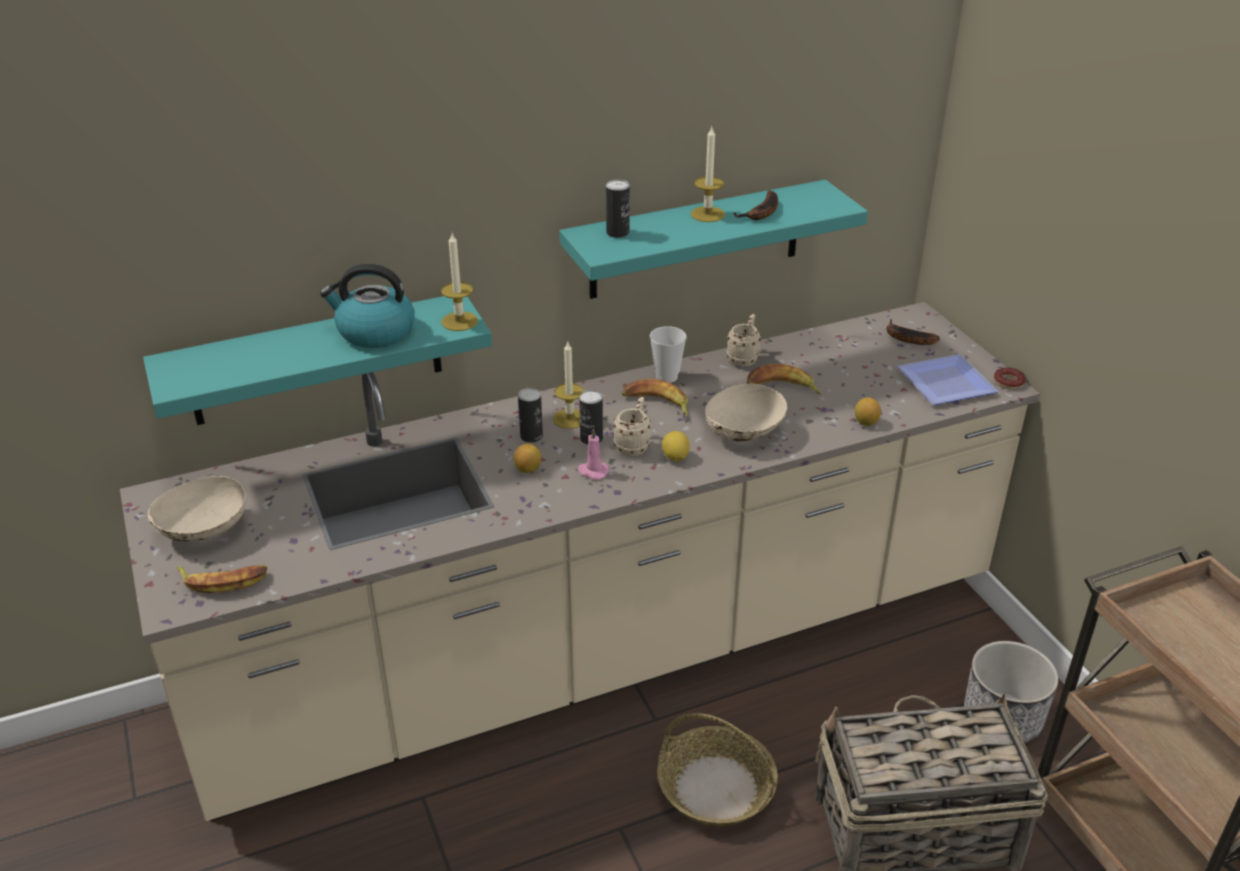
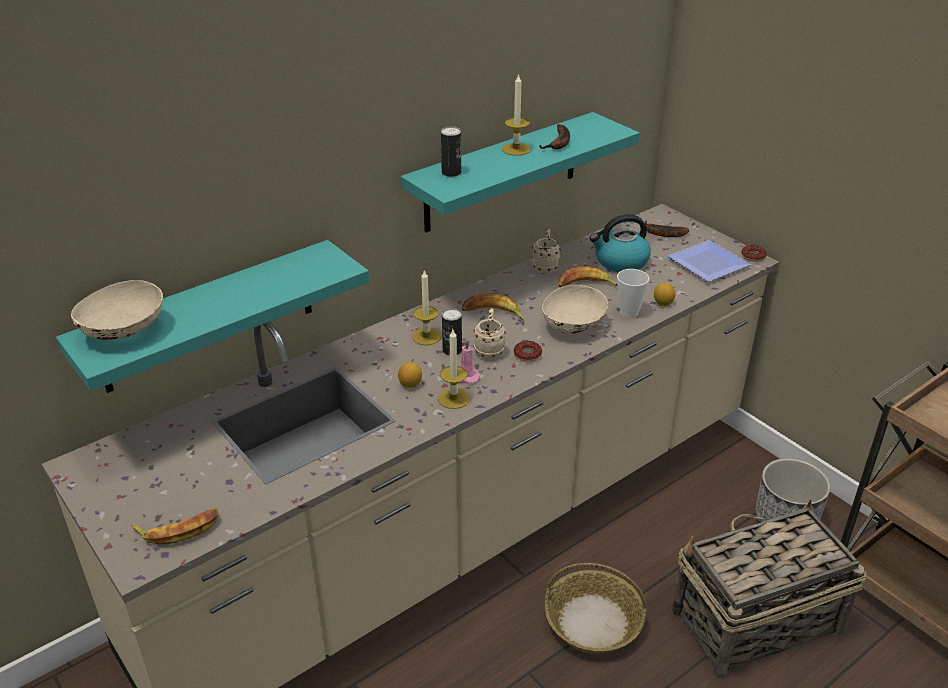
camera: 15 degrees left, 0 degrees up
beige bowl [148,476,246,541] -> beige bowl moved to [71,280,163,340]
kettle [320,264,415,348] -> kettle moved to [590,214,651,272]
candle [441,233,478,331] -> candle moved to [438,330,470,409]
can [518,388,543,443] -> none
cup [650,326,686,383] -> cup moved to [617,269,649,318]
lemon [662,431,690,461] -> donut [514,341,542,362]

